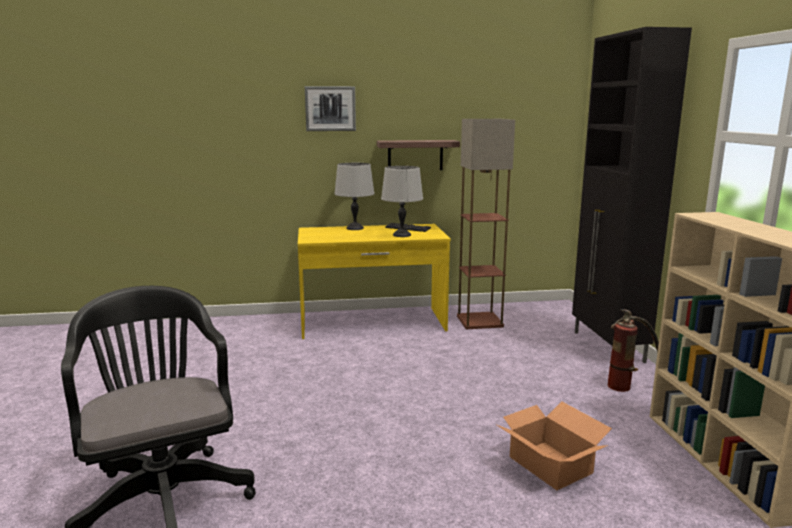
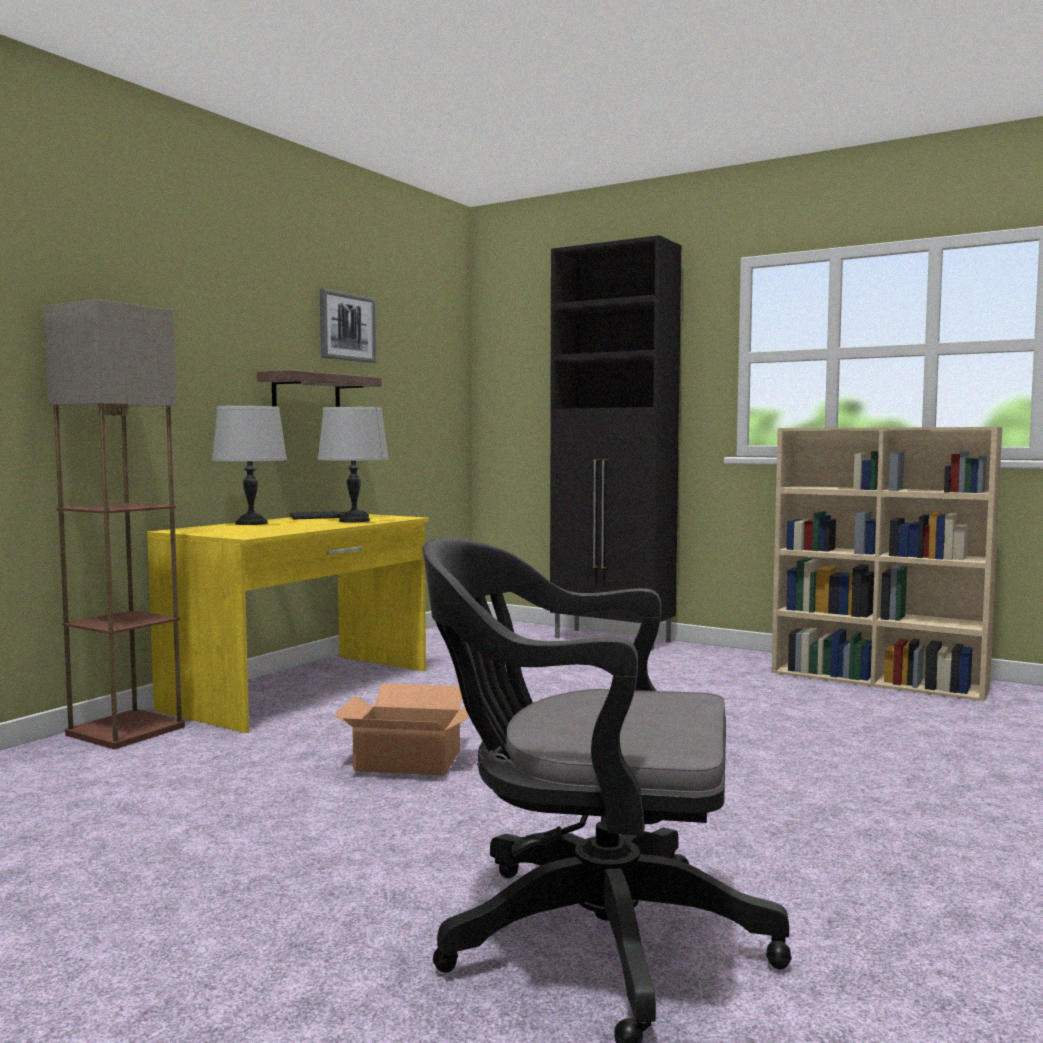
camera: 50 degrees left, 10 degrees down
picture [305,86,356,131] -> picture moved to [320,289,376,363]
floor lamp [457,119,515,329] -> floor lamp moved to [44,299,185,749]
cardboard box [497,401,612,490] -> cardboard box moved to [334,683,468,776]
fire extinguisher [608,309,659,392] -> none

